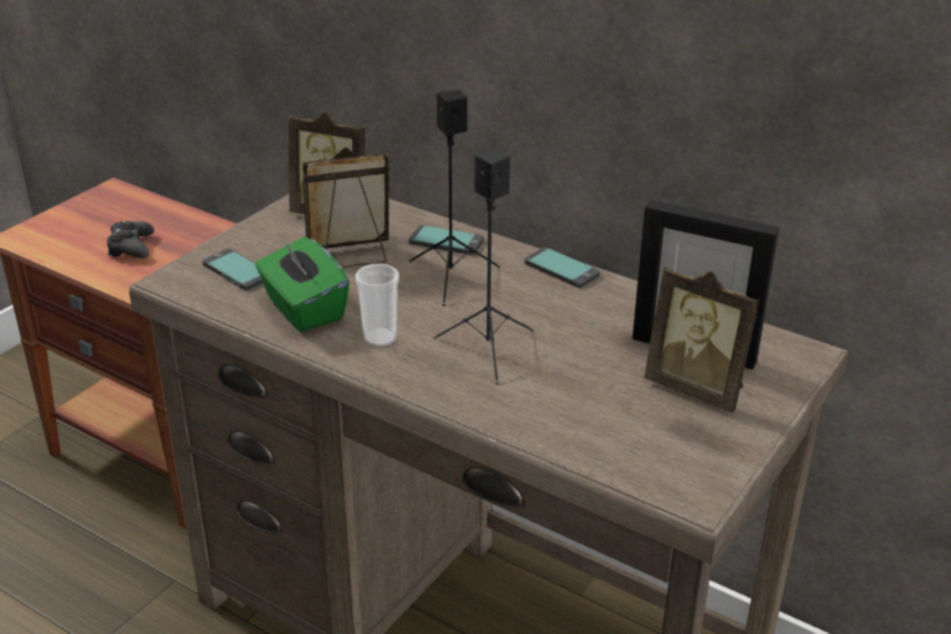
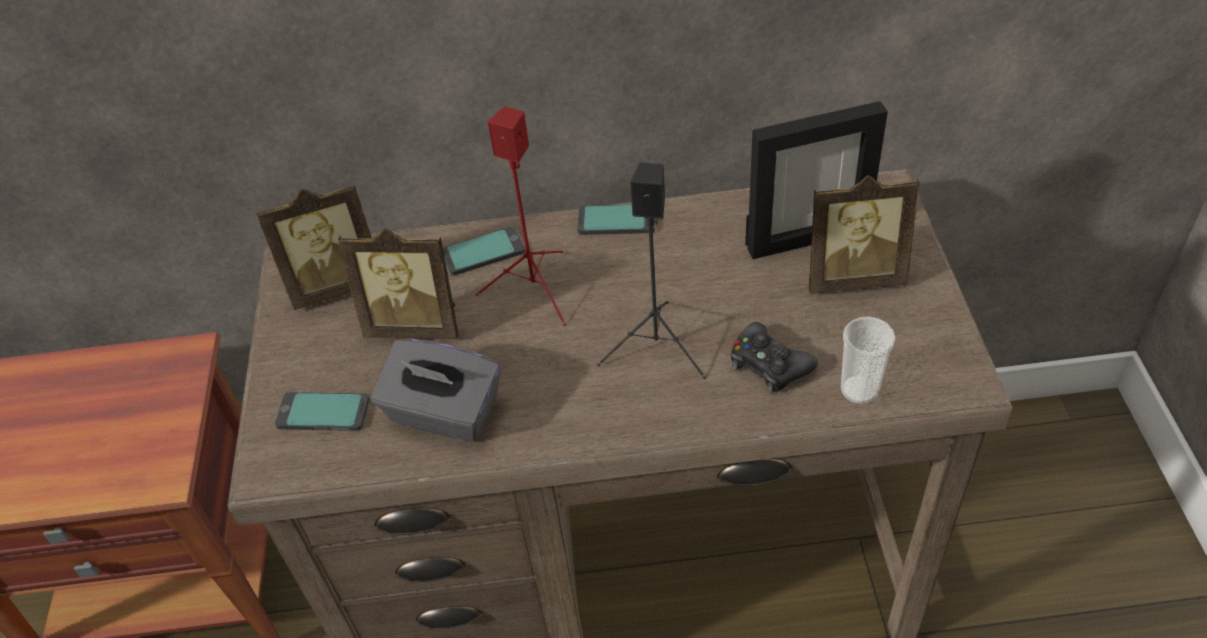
camera: 35 degrees left, 15 degrees up
black game controller [107,221,154,258] -> black game controller moved to [731,322,818,394]
green tissue box [255,236,349,332] -> grey tissue box [371,339,500,442]
picture frame [302,147,389,268] -> picture frame turned 120 degrees counterclockwise [338,228,458,340]
cup [355,264,399,347] -> cup moved to [841,316,895,404]
black speaker [409,90,500,306] -> red speaker [476,106,566,326]

